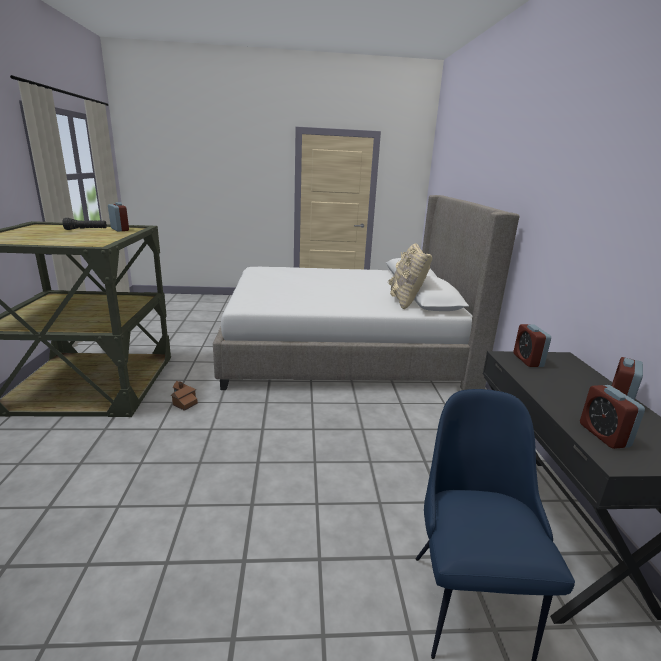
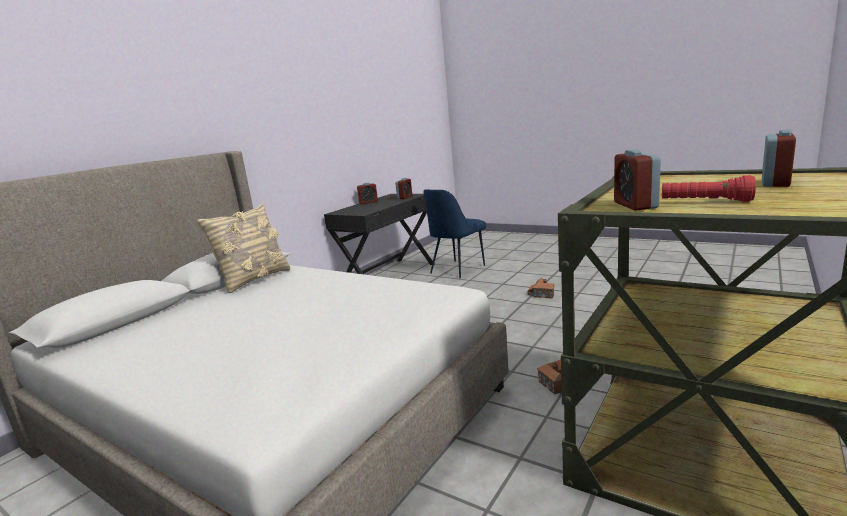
camera: 140 degrees left, 5 degrees down
black flashlight [63,218,107,230] -> red flashlight [662,175,756,202]
alarm clock [514,324,551,367] -> alarm clock moved to [762,129,796,187]
none -> toy house [528,277,555,299]

